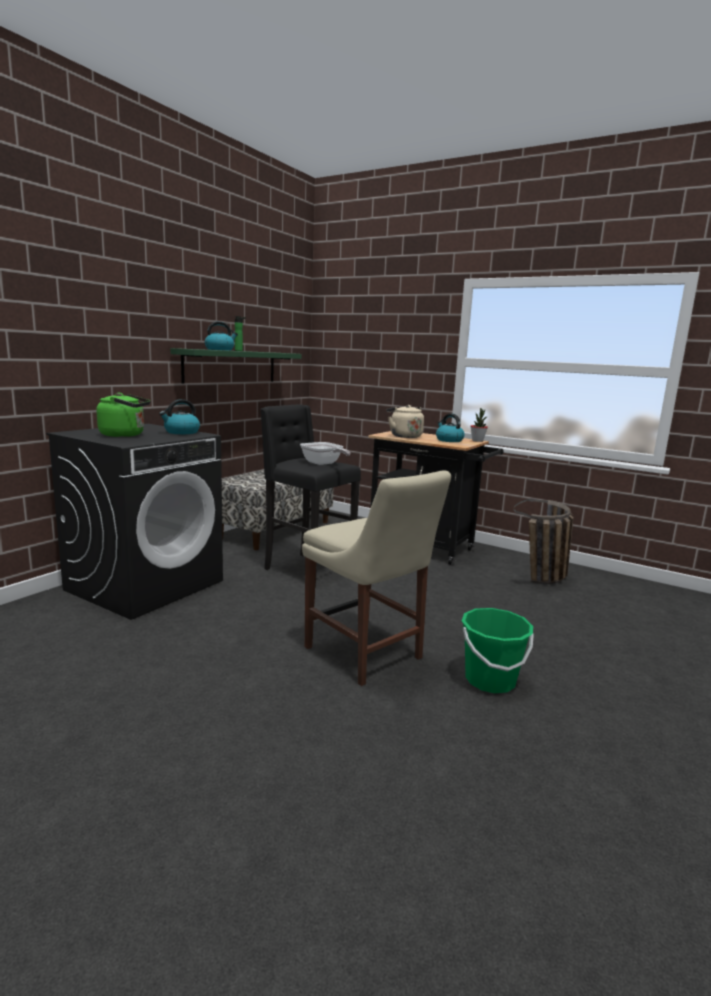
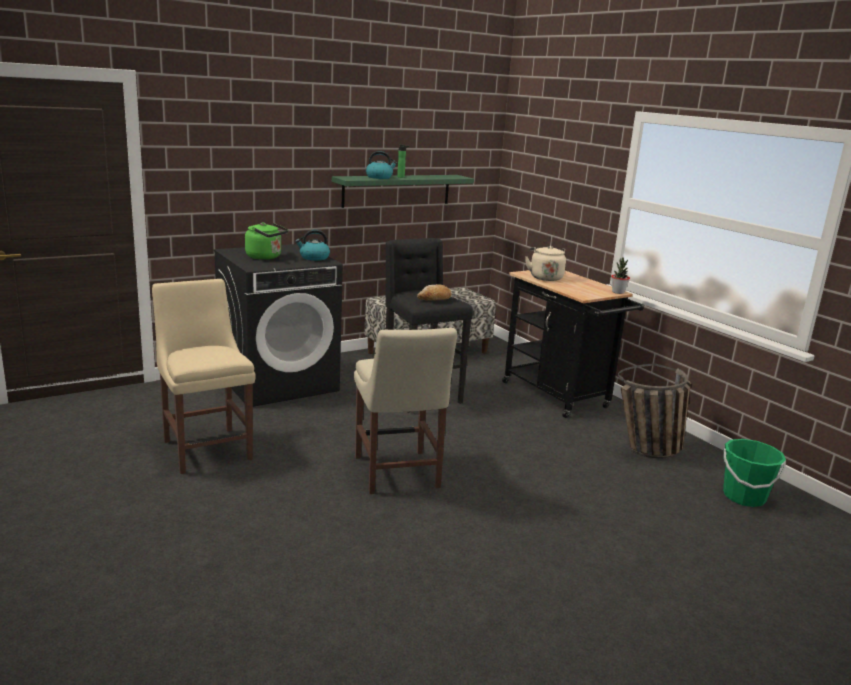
camera: 25 degrees right, 5 degrees up
frying pan [300,442,350,465] -> bread [417,284,451,301]
kettle [436,414,465,442] -> none
green bucket [462,608,534,693] -> green bucket moved to [723,439,786,507]
none -> beige chair [152,279,256,474]

